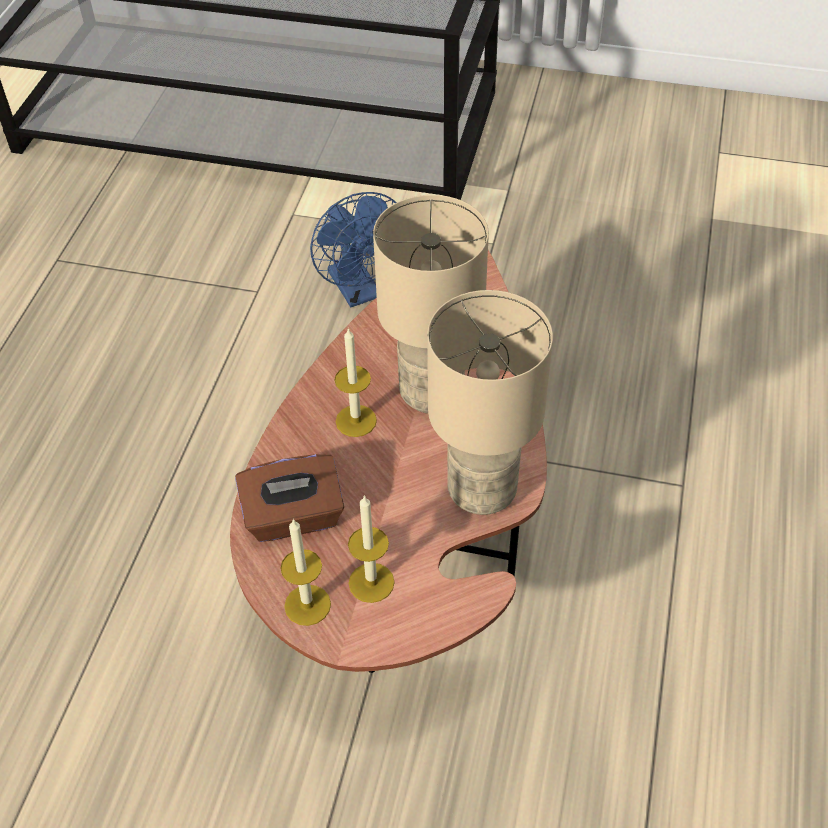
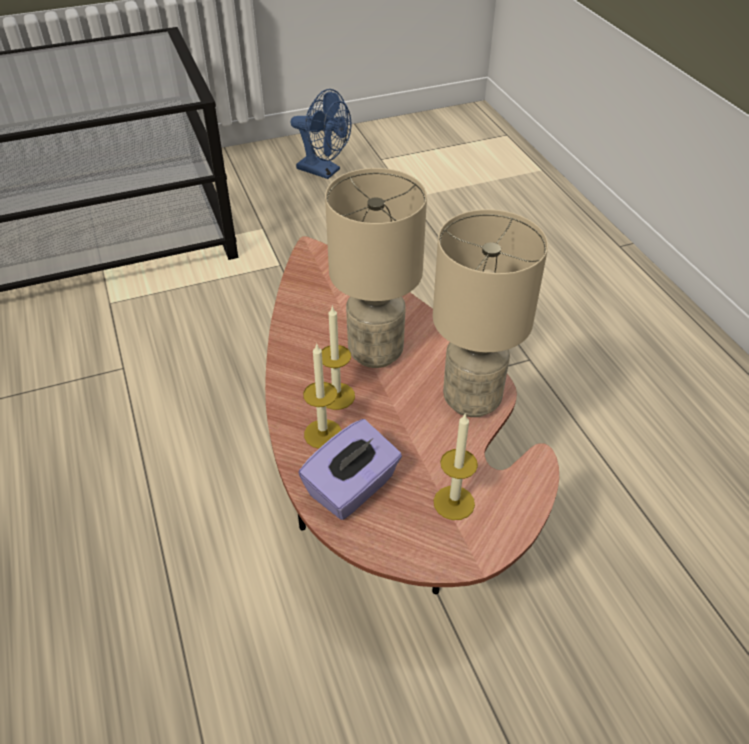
camera: 35 degrees left, 5 degrees down
brown tissue box [235,454,344,542] -> purple tissue box [298,419,402,520]
candle [281,519,331,626] -> candle moved to [303,343,342,449]
blue fan [310,192,397,307] -> blue fan moved to [290,89,351,179]

